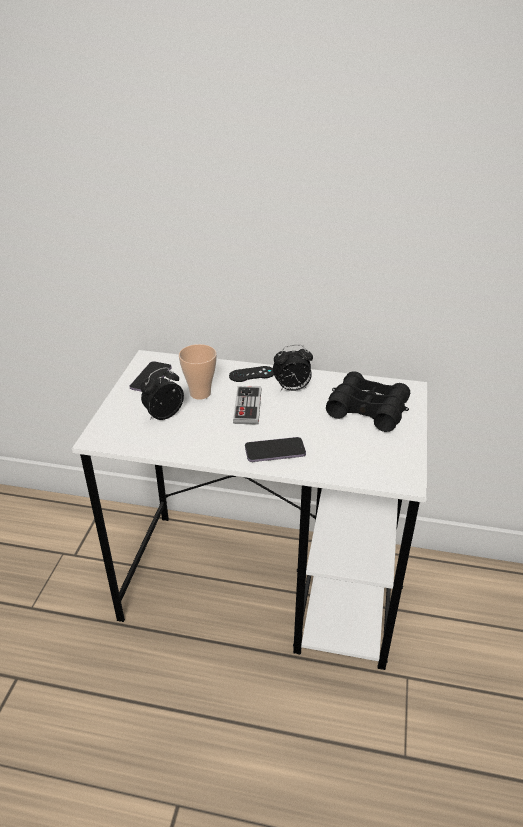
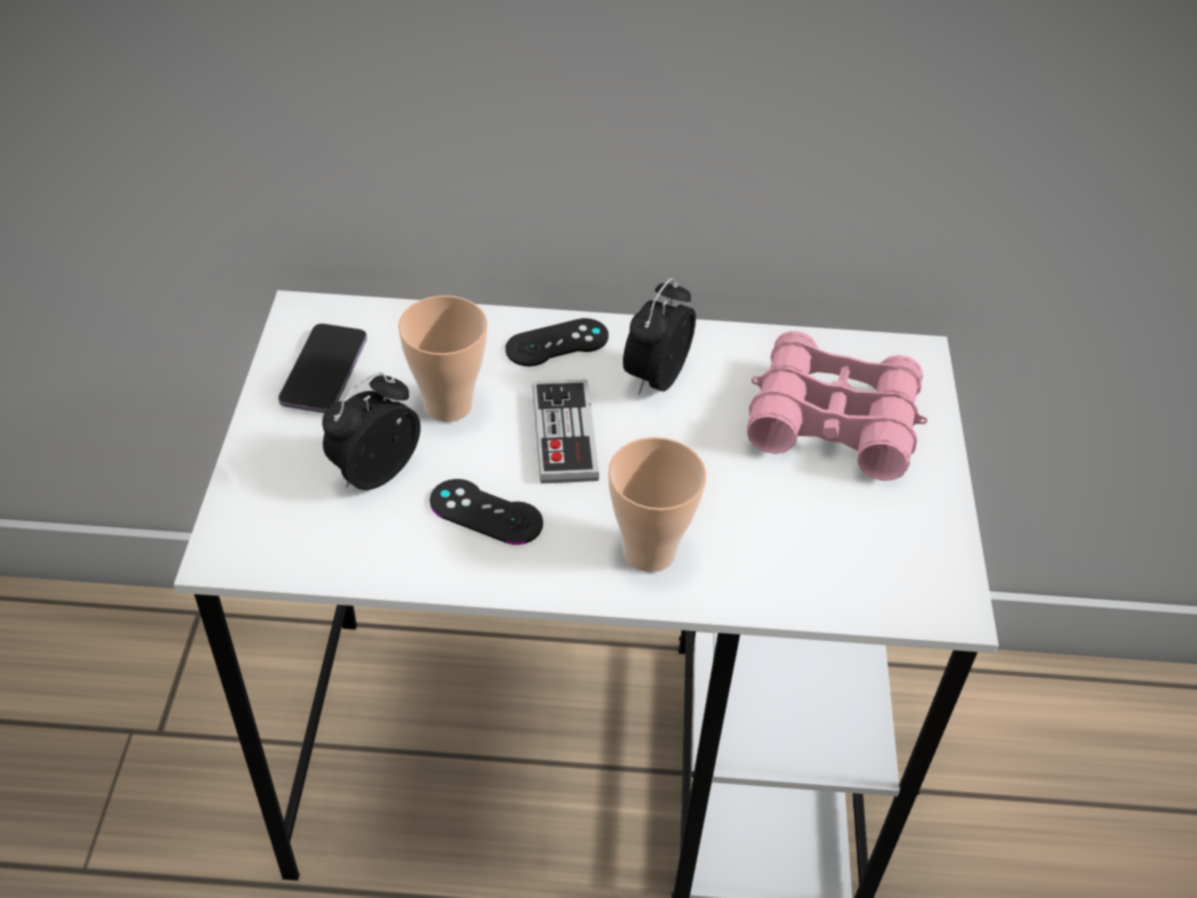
camera: 10 degrees left, 10 degrees up
phone [245,437,306,462] -> cup [608,437,707,572]
alarm clock [273,345,313,391] -> alarm clock turned 135 degrees clockwise [623,278,696,395]
black binoculars [326,371,410,432] -> pink binoculars [747,331,928,481]
none -> black game controller [430,479,543,545]

